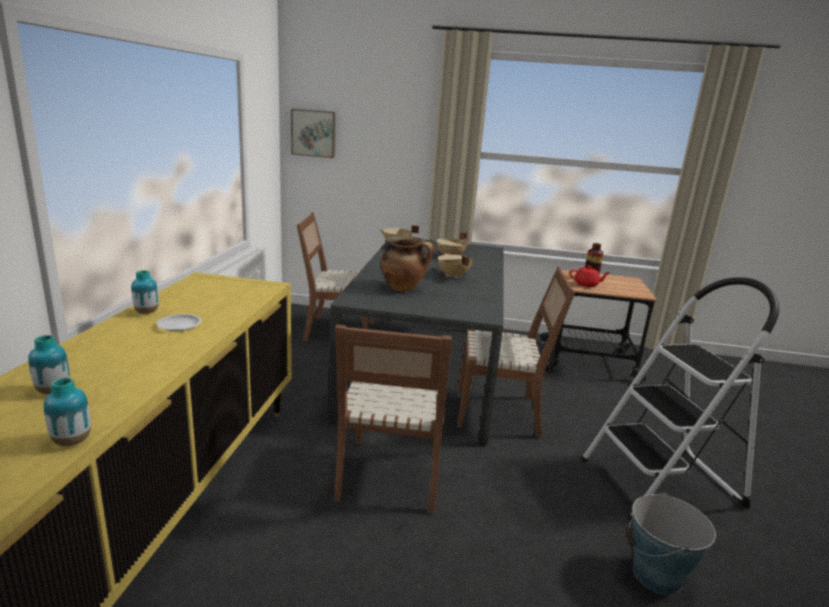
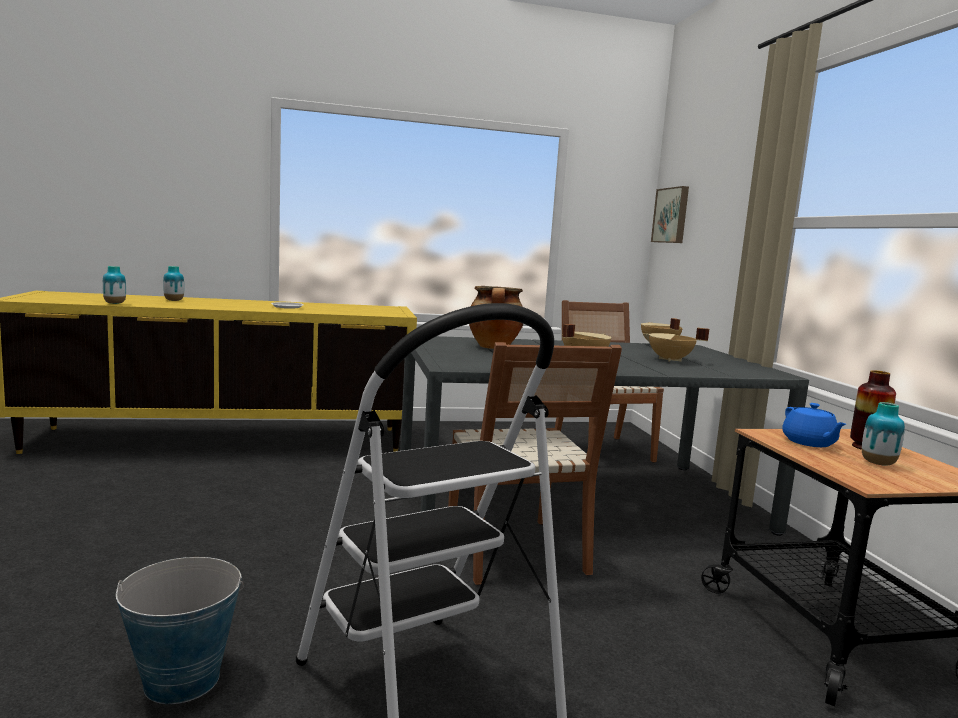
camera: 70 degrees right, 10 degrees down
vase [131,270,159,314] -> vase moved to [862,402,905,465]
chair [334,324,452,513] -> none
red teapot [569,266,611,287] -> blue teapot [782,403,846,447]

